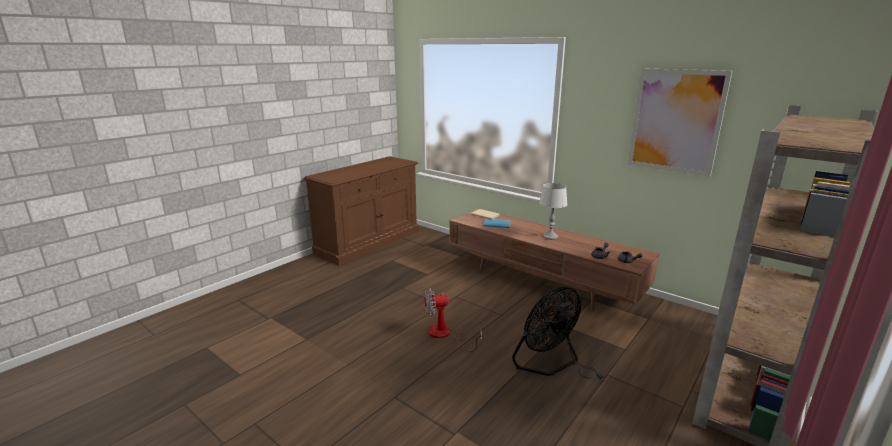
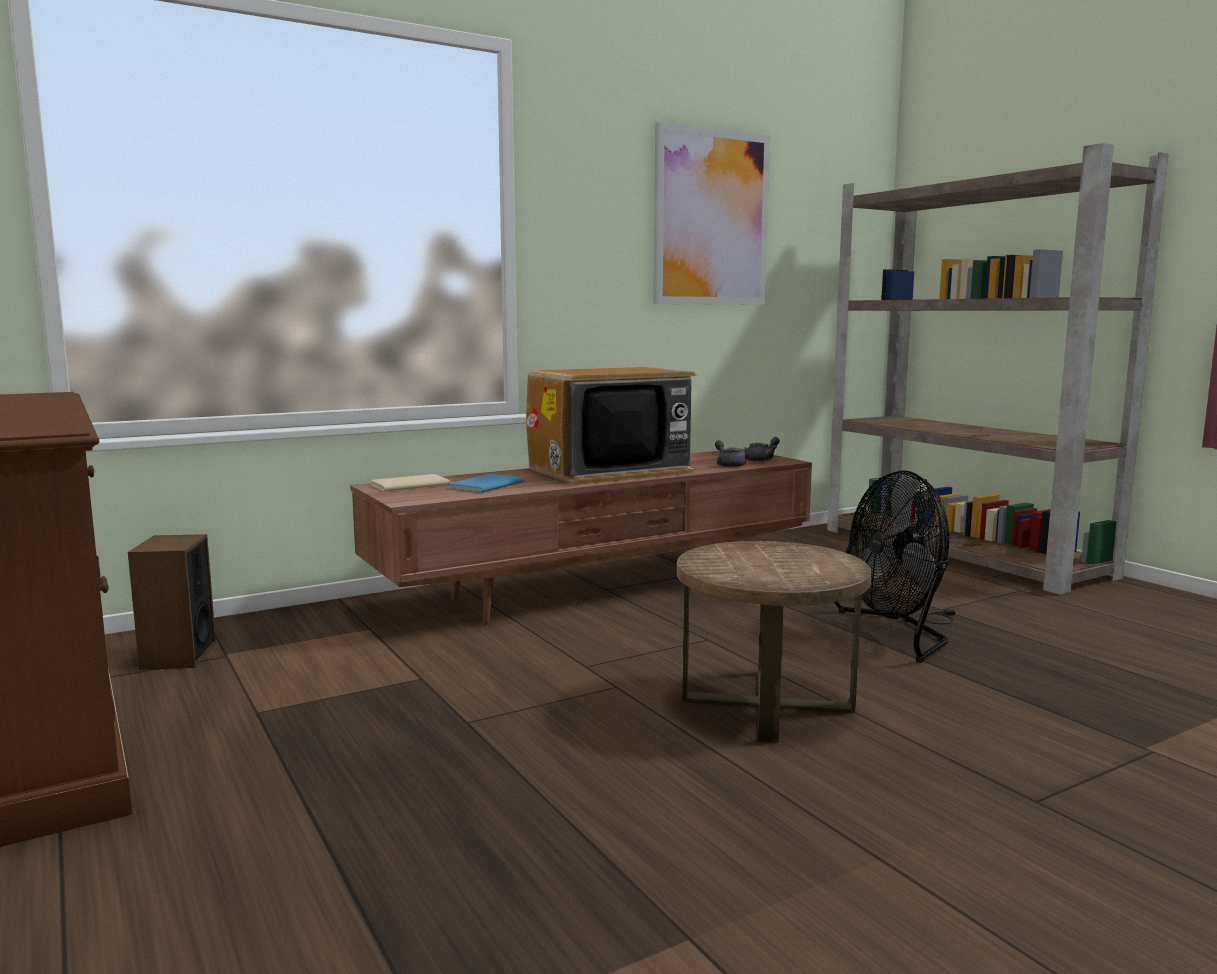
camera: 70 degrees left, 10 degrees down
fan [424,288,482,352] -> brown side table [677,541,871,743]
grey table lamp [539,183,568,240] -> television [526,367,696,485]
none -> speaker [128,534,216,670]

